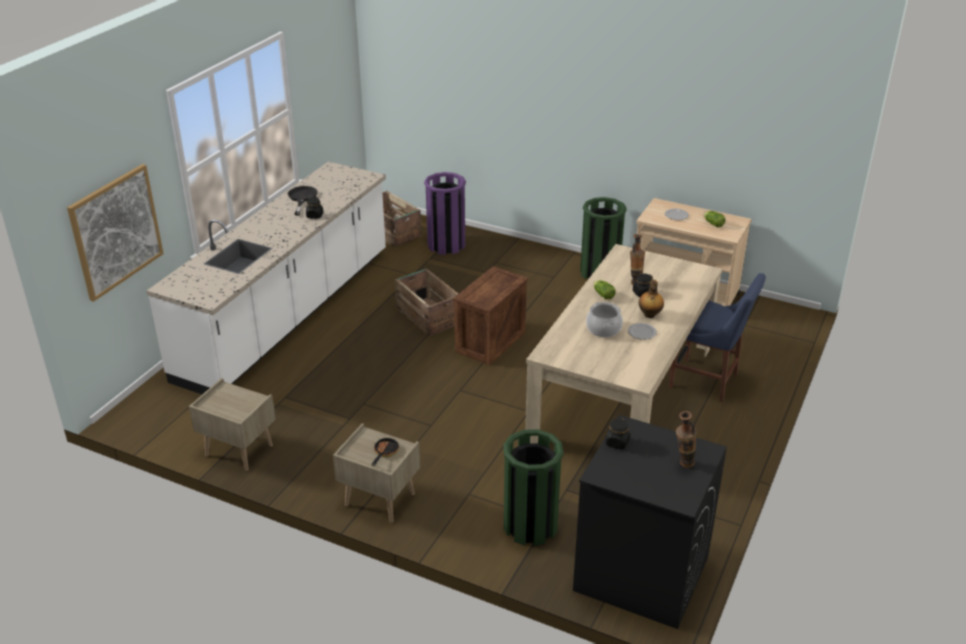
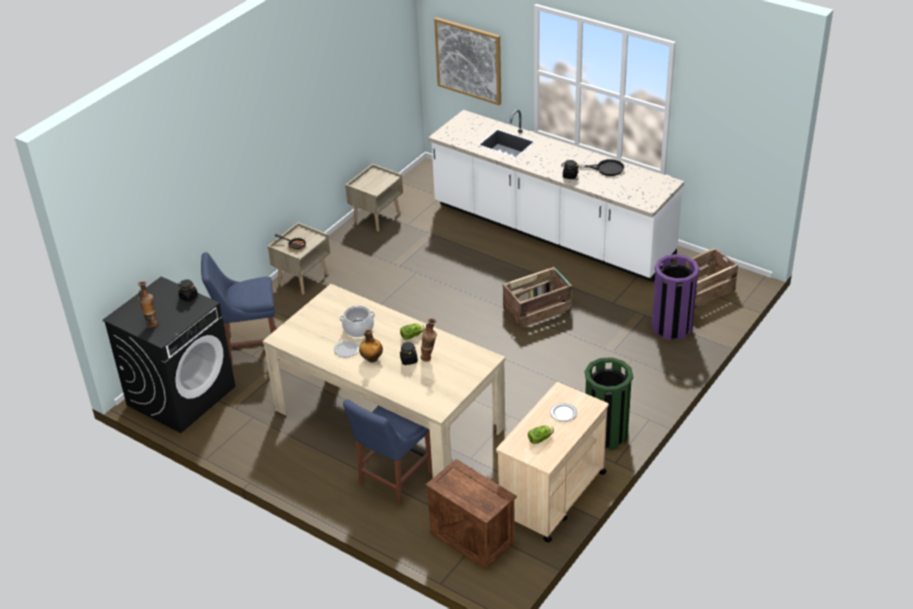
camera: 100 degrees right, 5 degrees up
crate [453,266,528,365] -> crate moved to [426,459,517,570]
green trash can [503,429,564,546] -> blue chair [201,252,276,365]

